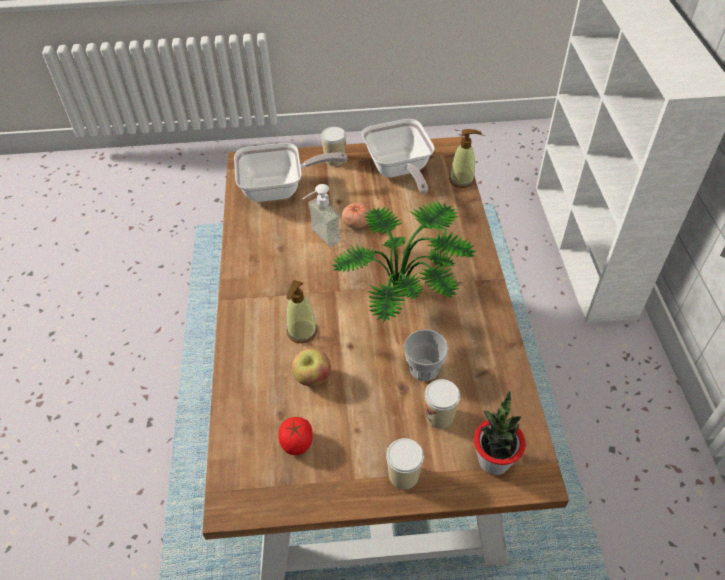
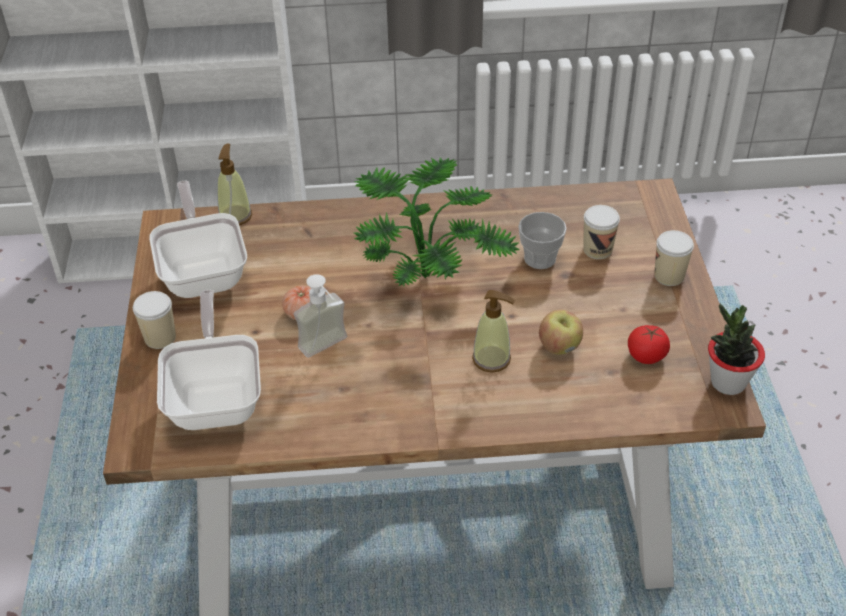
camera: 90 degrees left, 5 degrees down
frying pan [362,119,435,194] -> frying pan turned 90 degrees counterclockwise [149,181,247,298]
potted plant [474,391,526,475] -> potted plant moved to [708,304,765,395]

